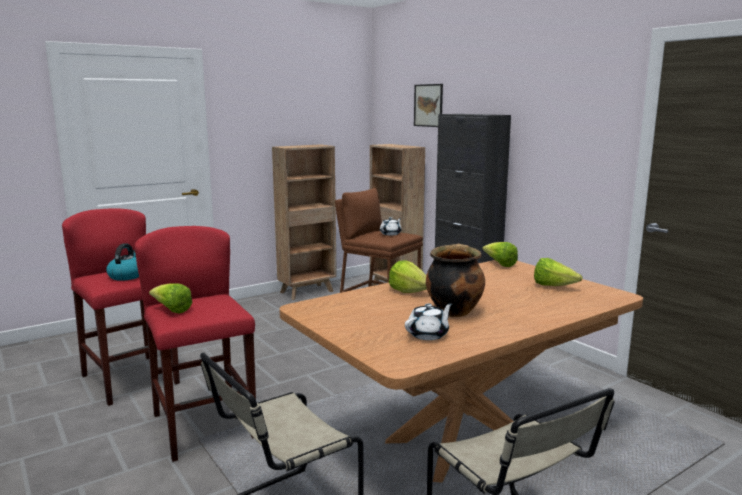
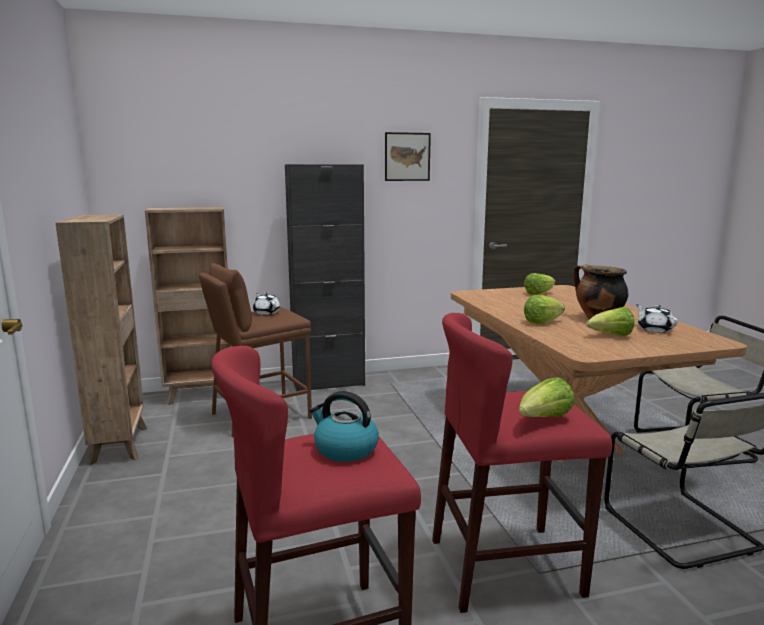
camera: 70 degrees left, 0 degrees up
picture [414,84,443,127] -> picture moved to [385,132,431,181]
lettuce [483,242,518,267] -> lettuce moved to [586,307,634,336]

